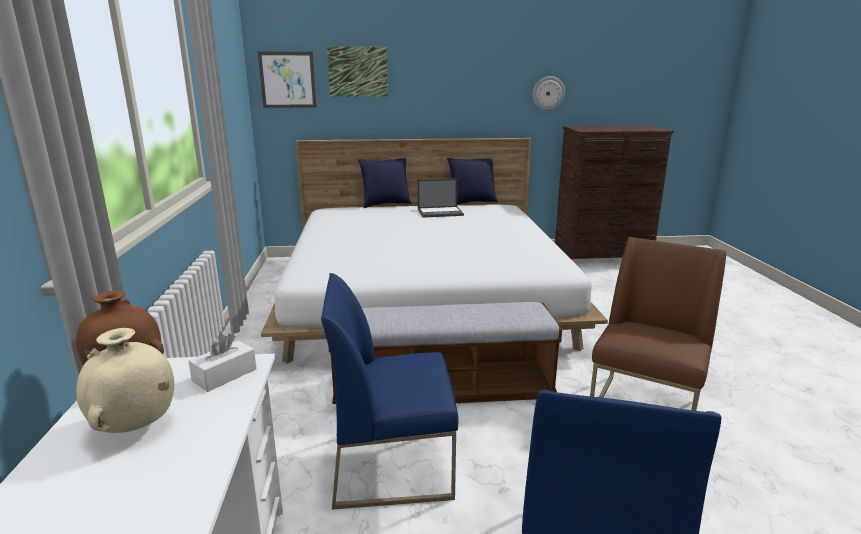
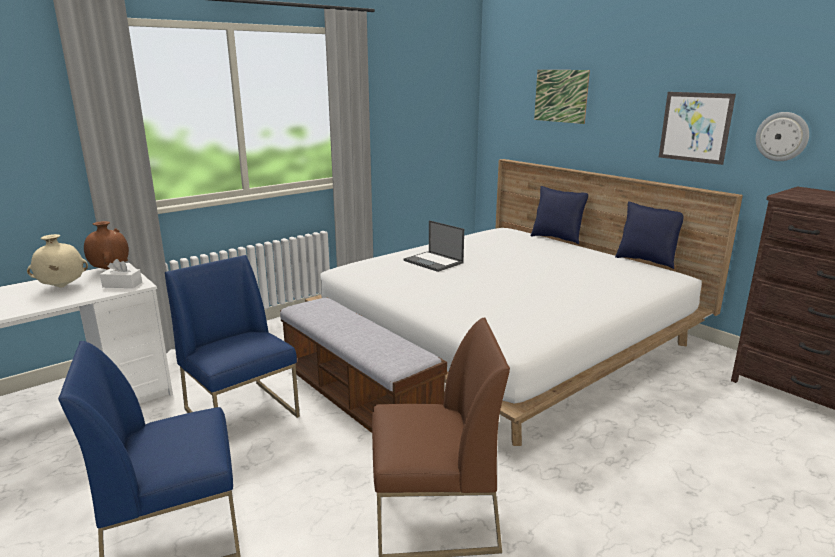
camera: 55 degrees right, 0 degrees up
picture [258,52,317,108] -> picture moved to [659,92,736,165]
laptop [417,179,464,218] -> laptop moved to [404,220,464,272]

